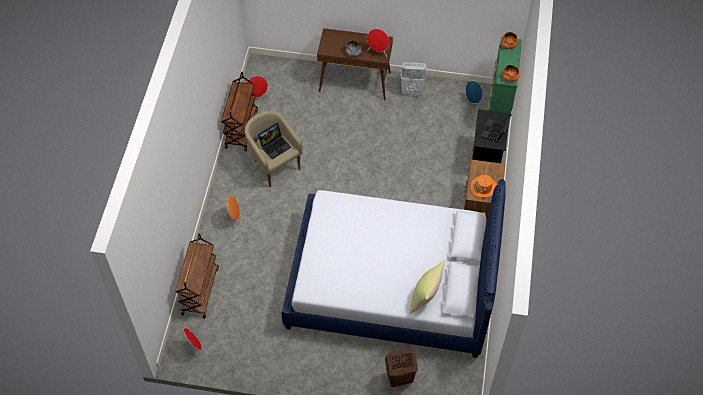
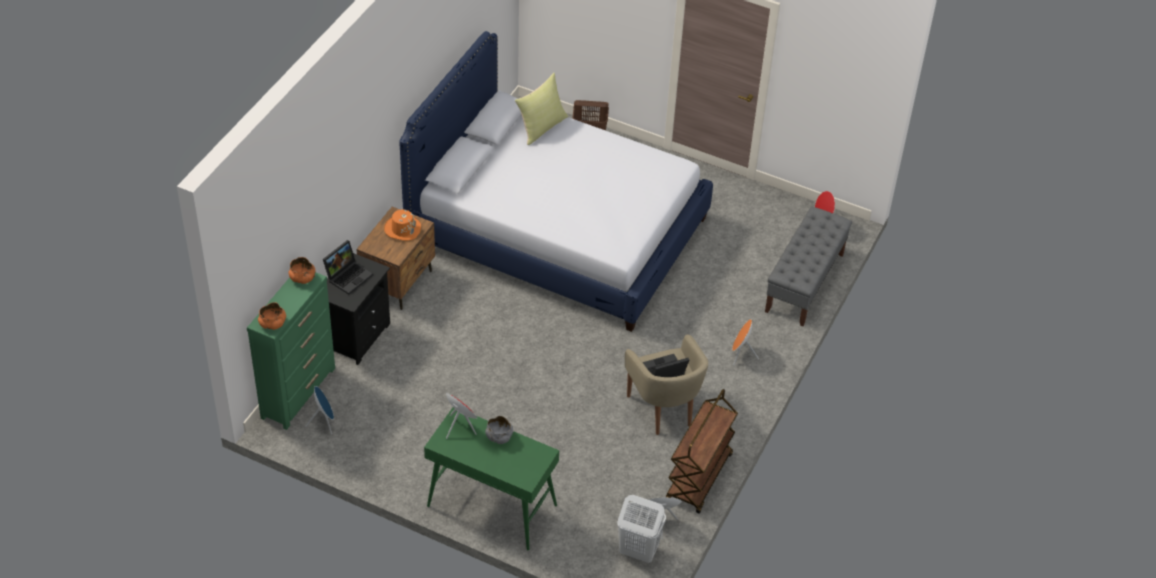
camera: 165 degrees left, 10 degrees down
brown cart [175,234,219,319] -> grey bench [765,207,852,326]
brown console table [317,28,393,100] -> green console table [424,407,559,550]
white laundry basket [401,62,426,96] -> white laundry basket moved to [617,495,666,563]

